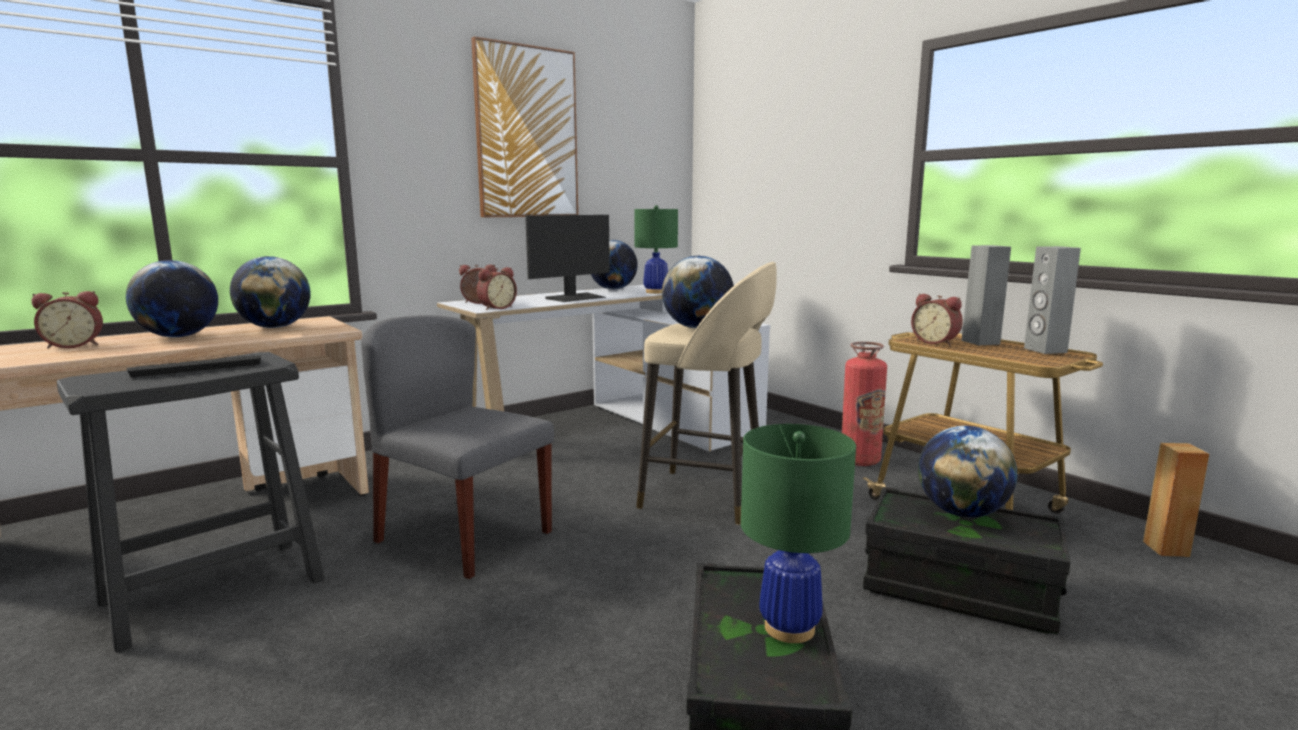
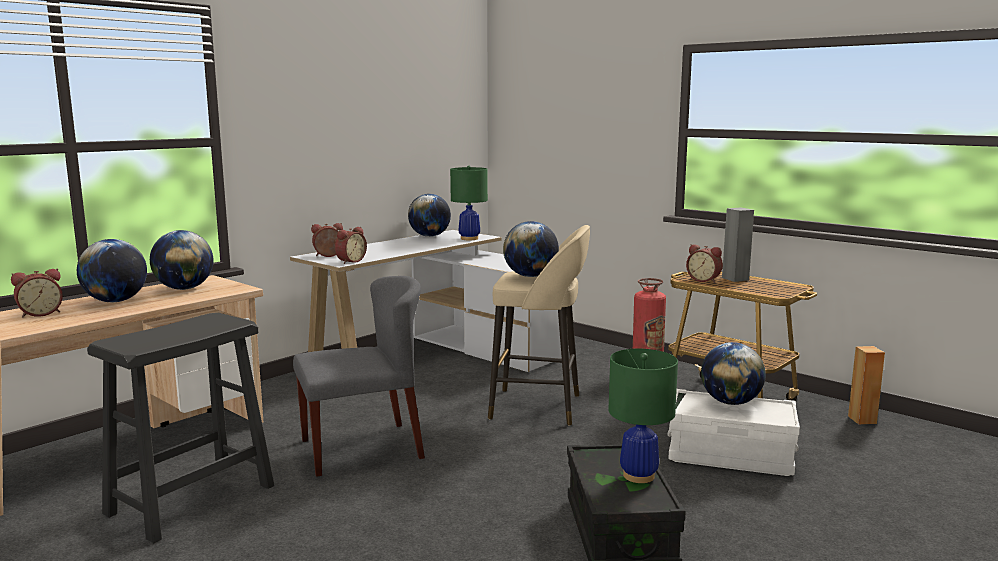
camera: 10 degrees left, 0 degrees up
keyboard [127,355,261,377] -> none
grey chair [361,315,554,579] -> grey chair turned 135 degrees clockwise [293,276,425,477]
picture [471,36,578,217] -> none
monitor [525,215,610,302] -> none
black storage box [863,487,1070,634] -> white storage box [668,389,800,476]
grey speaker [1024,246,1081,354] -> none

